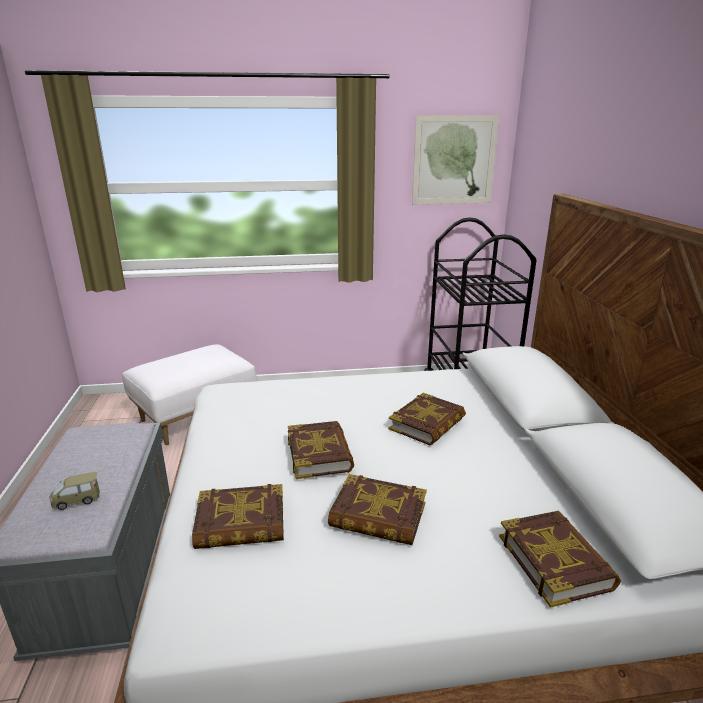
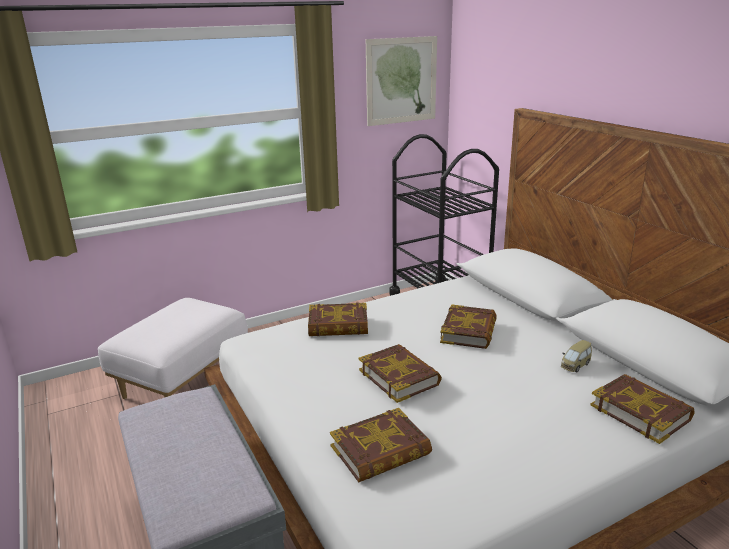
camera: 20 degrees left, 0 degrees up
toy car [50,472,99,510] -> toy car moved to [561,340,592,372]
book [328,474,427,545] -> book moved to [308,302,368,336]

